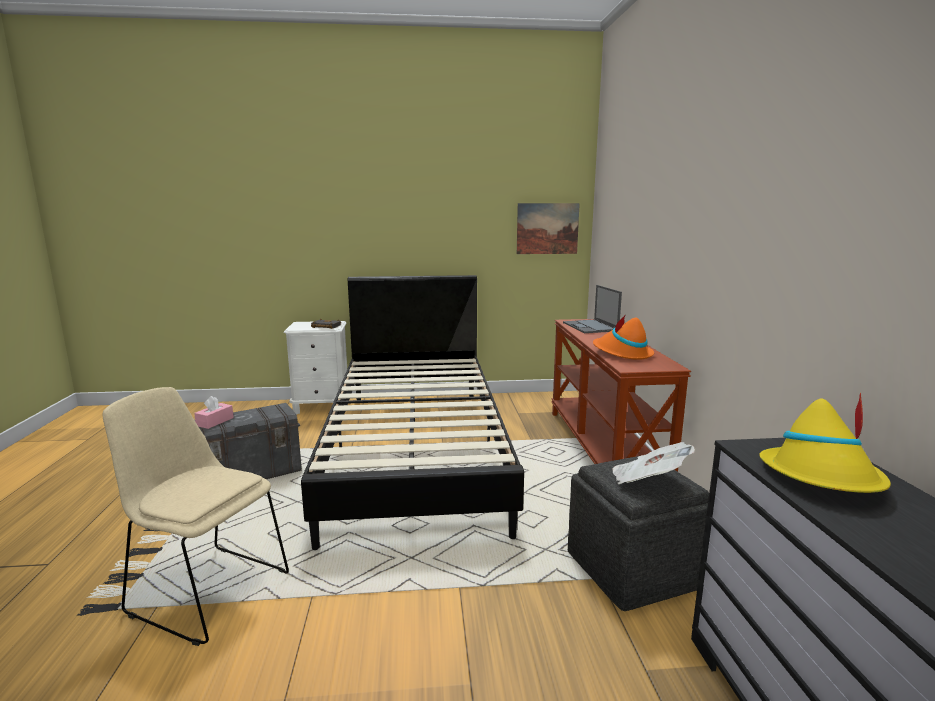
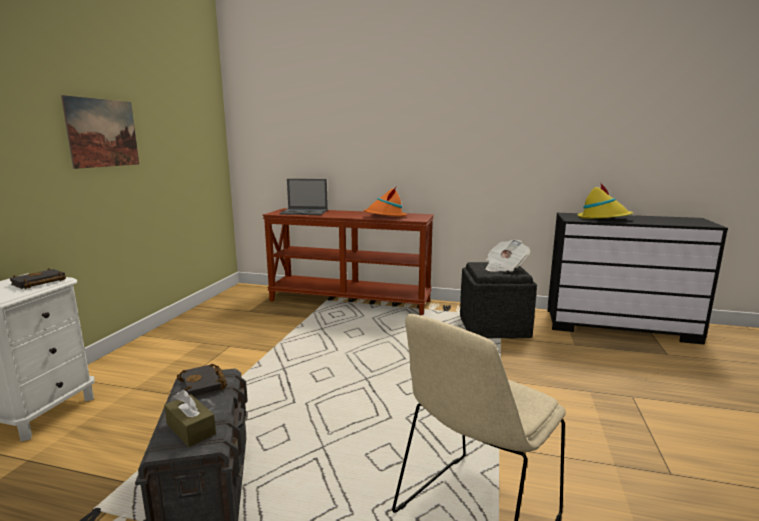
camera: 70 degrees left, 0 degrees up
pink tissue box [194,396,234,429] -> brown tissue box [164,390,216,447]
black bed [301,275,524,550] -> none
picture [517,203,580,254] -> picture moved to [61,95,139,169]
none -> black book [177,364,227,397]

